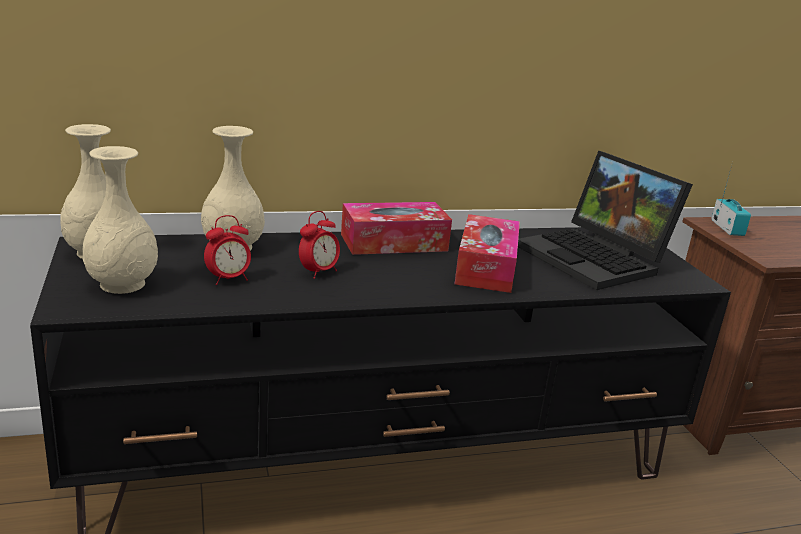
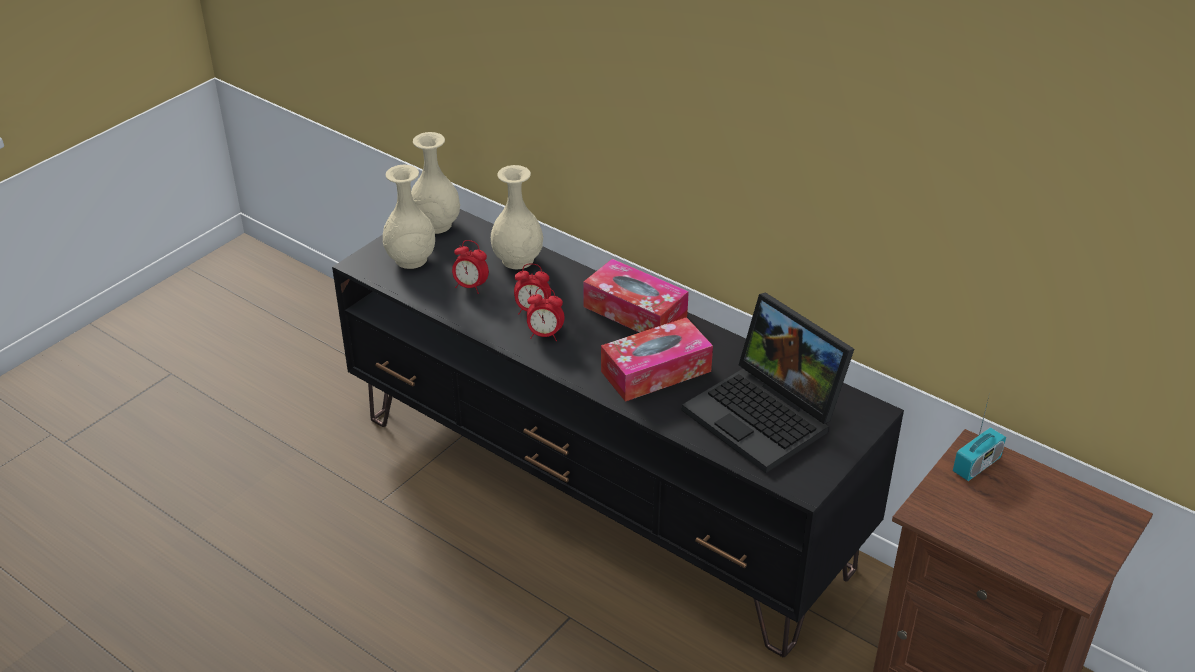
camera: 55 degrees right, 15 degrees up
laptop [518,150,693,290] -> laptop turned 60 degrees counterclockwise [682,292,854,473]
none -> alarm clock [527,287,565,341]

